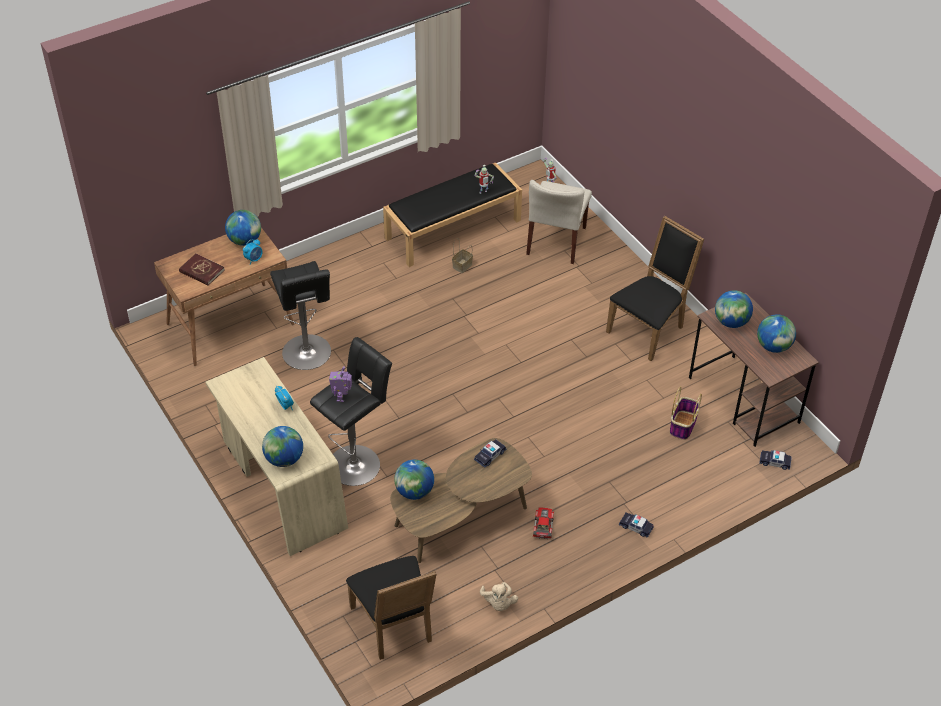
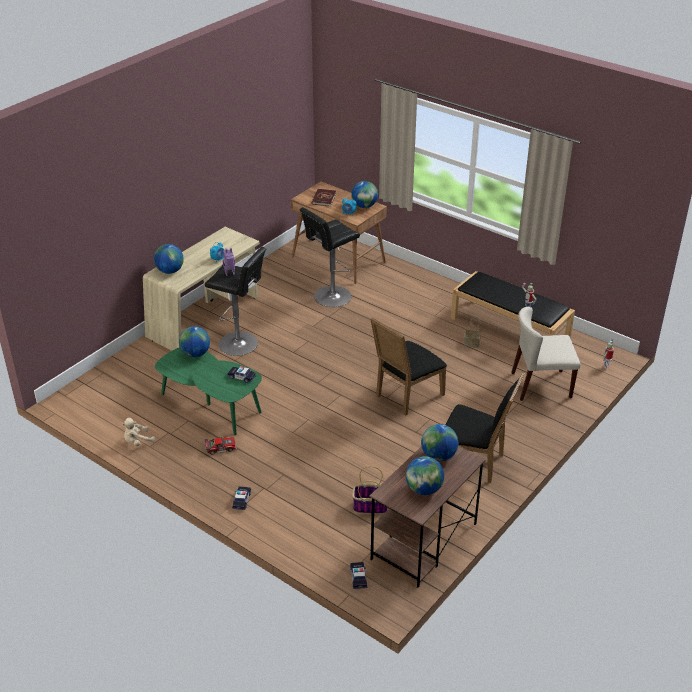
camera: 70 degrees right, 10 degrees down
black chair [346,556,436,660] -> black chair moved to [370,317,447,416]
brown coffee table [390,438,532,563] -> green coffee table [155,347,262,435]

